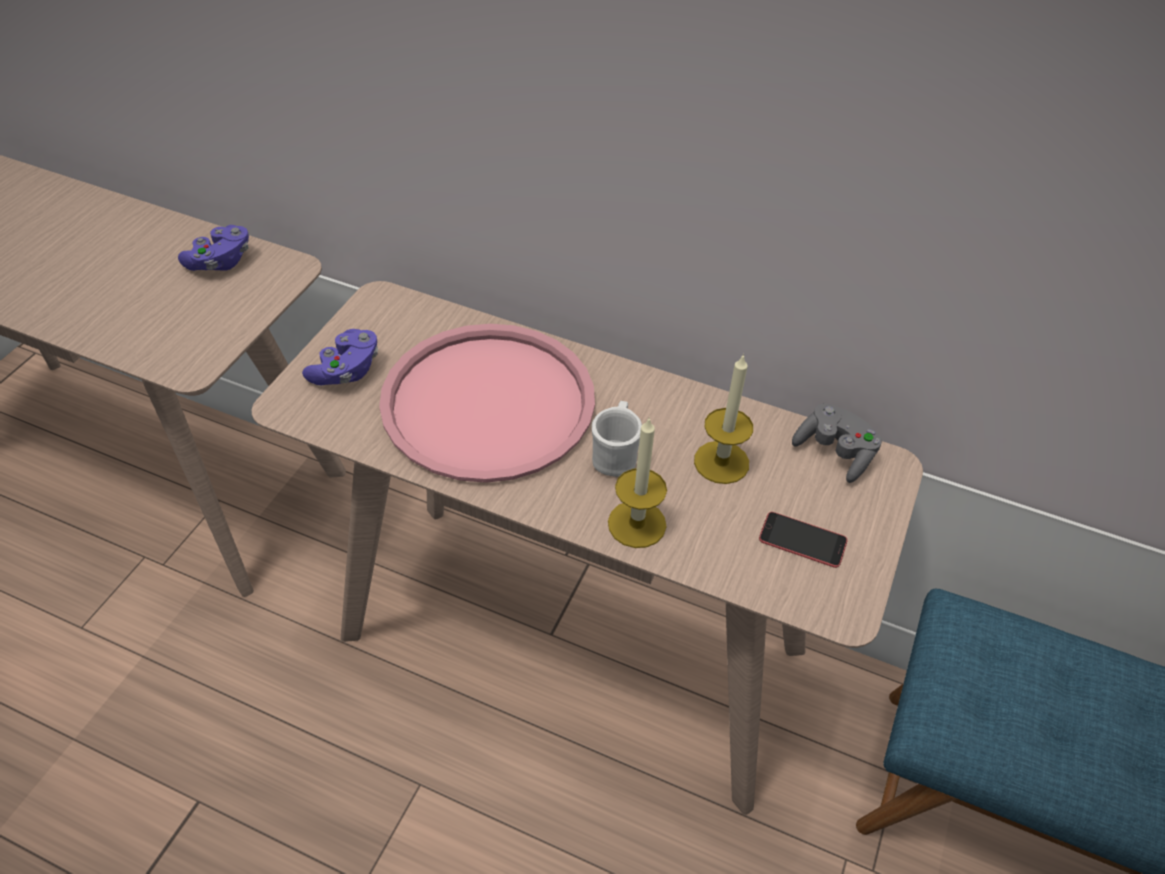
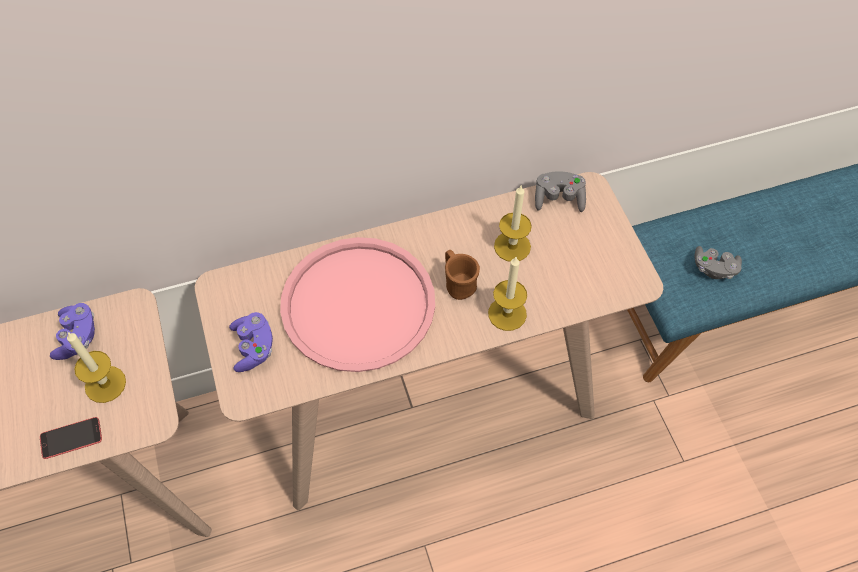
camera: 40 degrees left, 10 degrees up
white mug [592,401,642,477] -> brown mug [445,250,480,300]
phone [759,512,847,568] -> phone moved to [40,417,102,459]
none -> candle [67,332,126,403]
none -> grey game controller [695,246,742,279]

